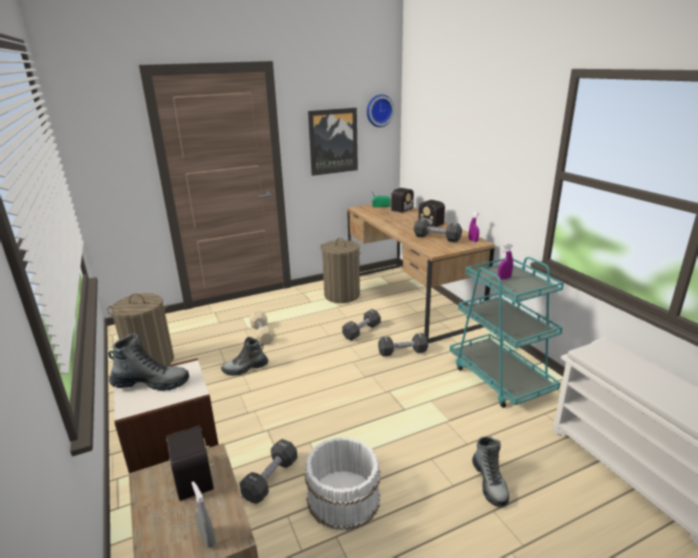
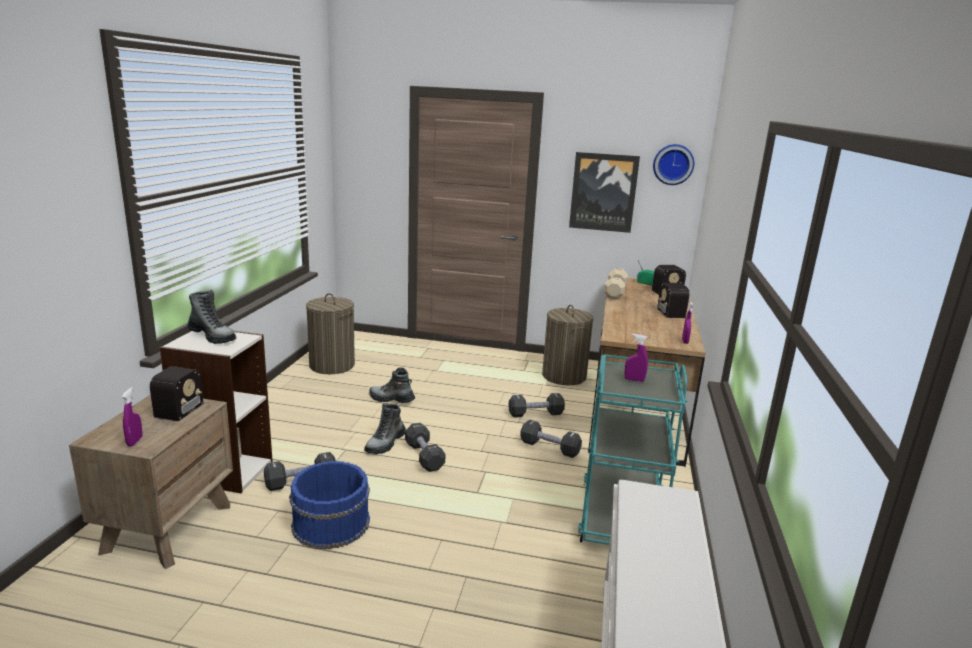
camera: 35 degrees right, 5 degrees down
grey spray bottle [192,481,215,548] -> purple spray bottle [122,387,142,446]
beige dumbbell [249,311,274,345] -> beige dumbbell moved to [604,268,628,299]
white bucket [304,437,380,531] -> blue bucket [289,461,370,549]
black dumbbell [414,219,462,243] -> black dumbbell moved to [405,423,445,472]
boot [472,436,509,507] -> boot moved to [364,404,406,454]

